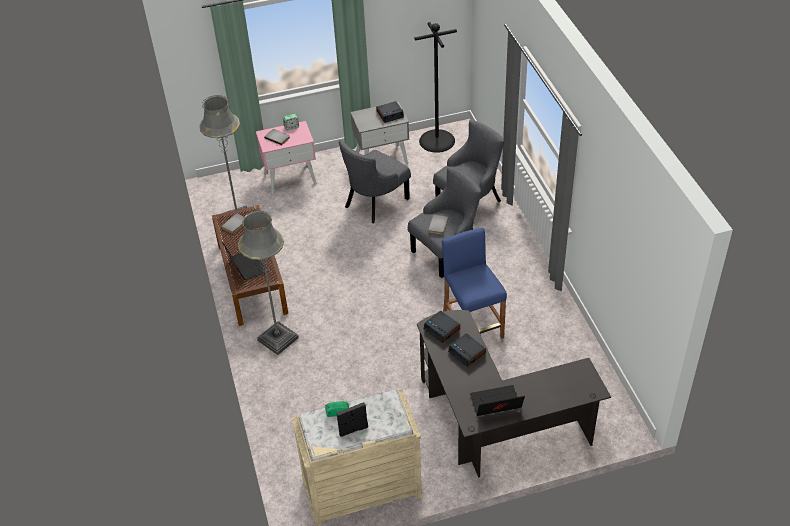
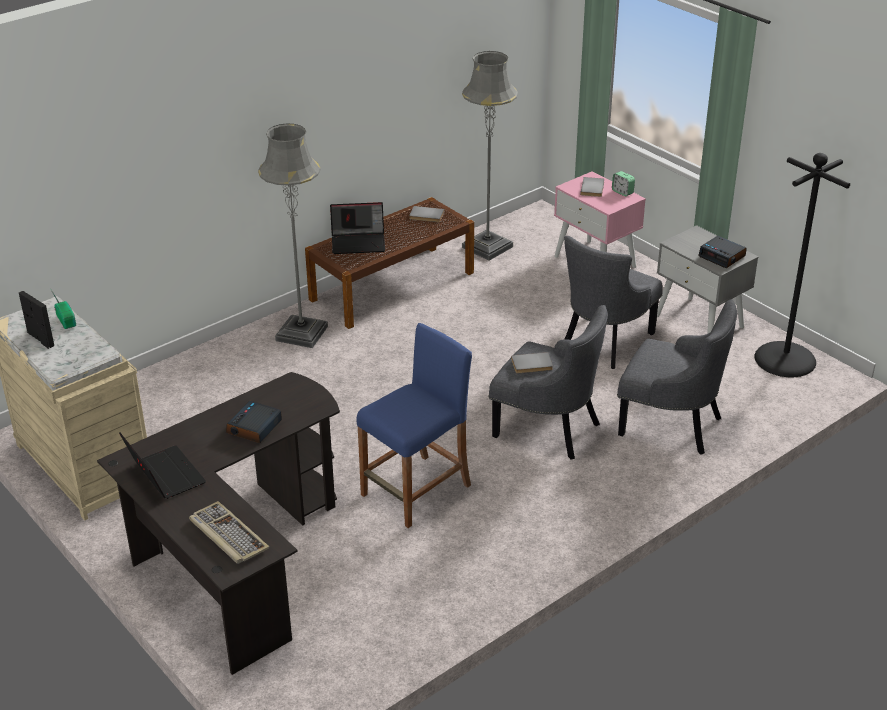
camera: 65 degrees right, 10 degrees down
laptop [222,242,265,280] -> laptop turned 45 degrees clockwise [330,202,385,254]
grey armchair [339,140,411,223] -> grey armchair turned 75 degrees counterclockwise [564,236,663,369]
alarm clock [424,311,460,343] -> none
none -> keyboard [189,501,269,564]

